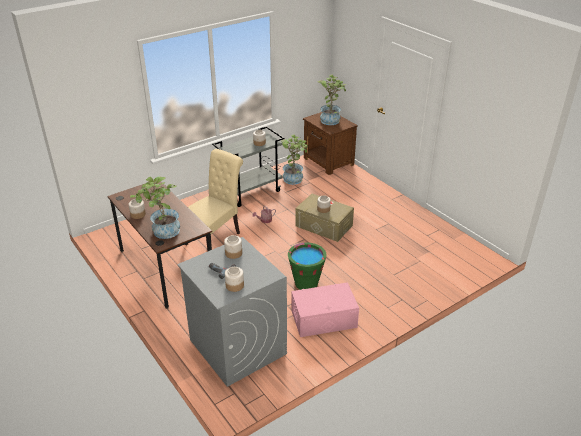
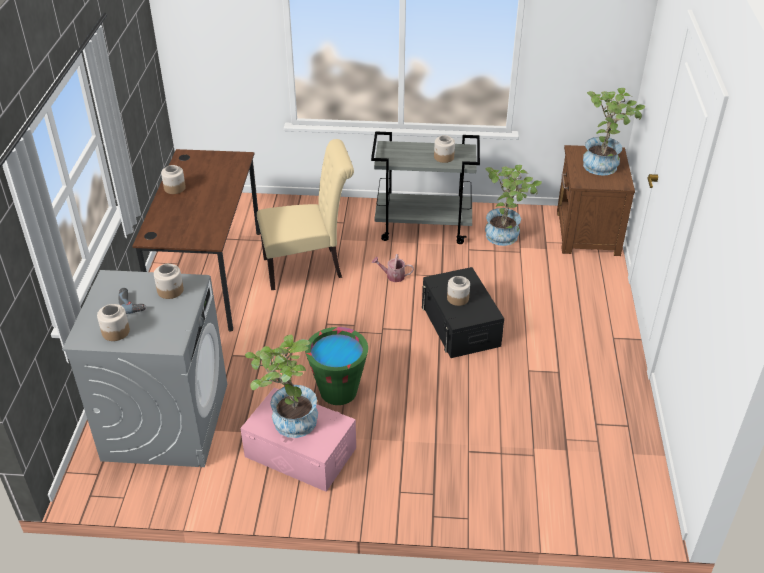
camera: 40 degrees right, 5 degrees up
potted plant [130,176,180,239] -> potted plant moved to [245,335,318,438]
beige storage box [296,194,354,242] -> black storage box [422,267,504,358]

